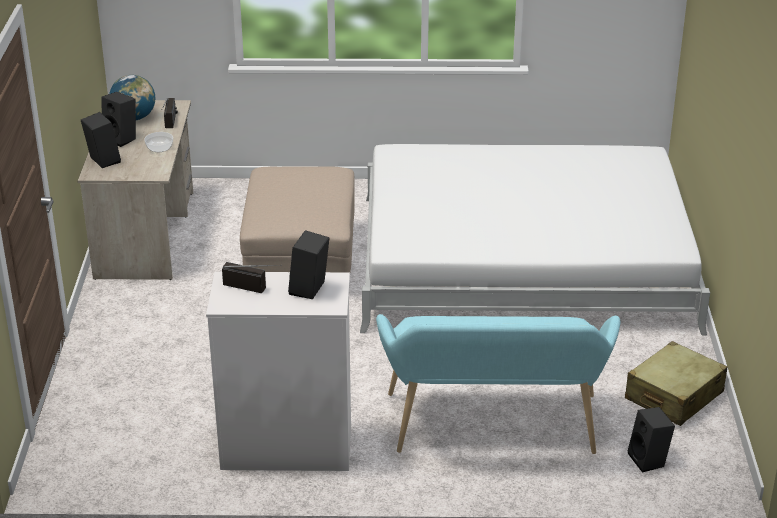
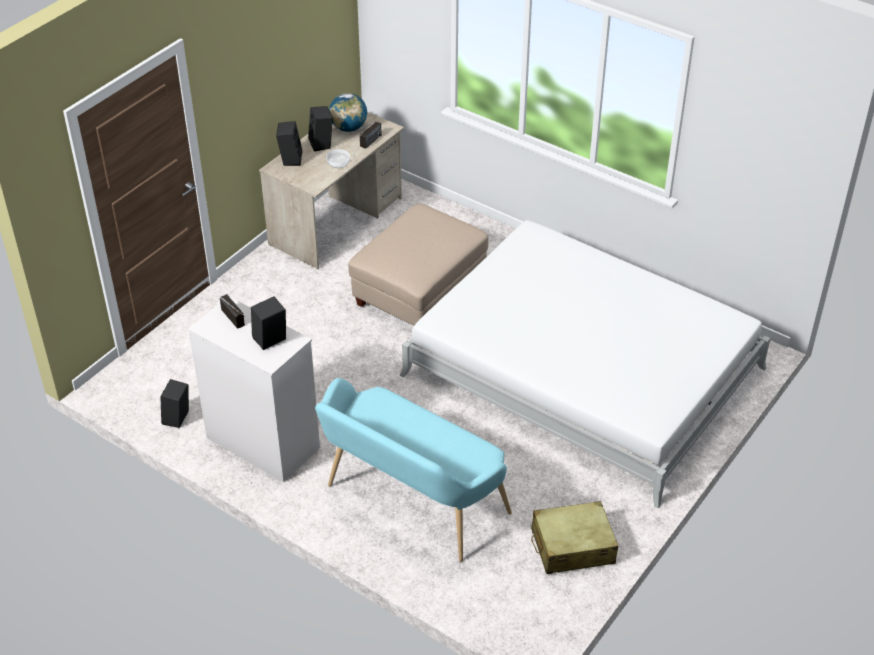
camera: 35 degrees right, 10 degrees up
black speaker [628,407,675,473] -> black speaker moved to [160,379,189,428]

